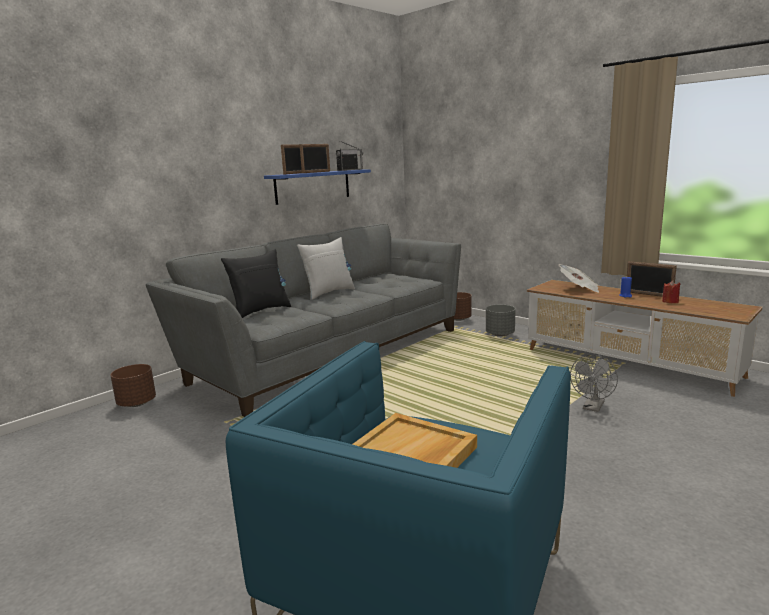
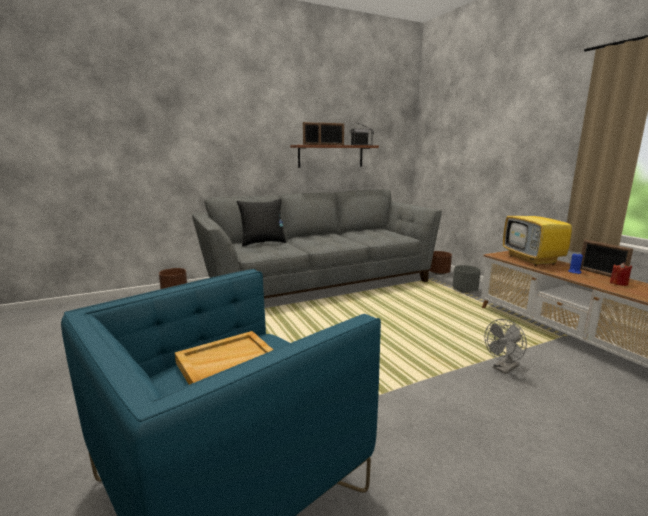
camera: 20 degrees right, 0 degrees up
blue shelf [264,169,371,205] -> brown shelf [290,145,379,168]
grey pillow [297,237,355,300] -> none
newspaper [559,264,599,292] -> television [503,197,572,266]

